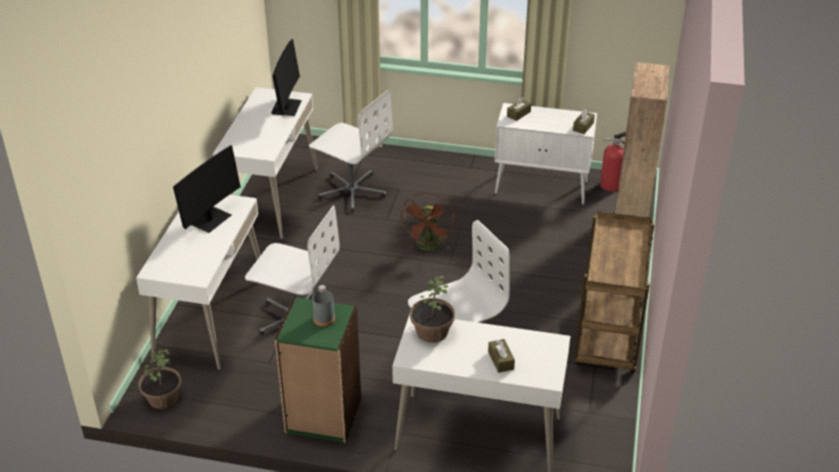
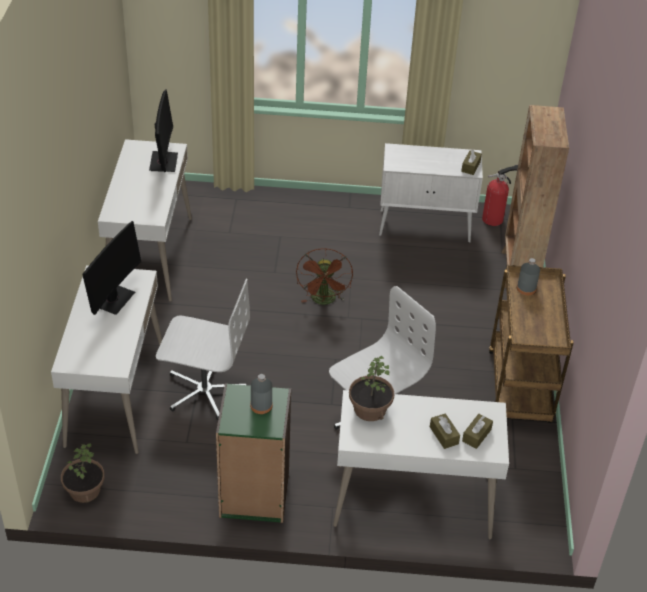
camera: 10 degrees left, 5 degrees up
white office chair [309,90,393,212] -> none
brown tissue box [507,97,531,121] -> brown tissue box moved to [462,414,493,449]
none -> grey bottle [517,258,540,295]

